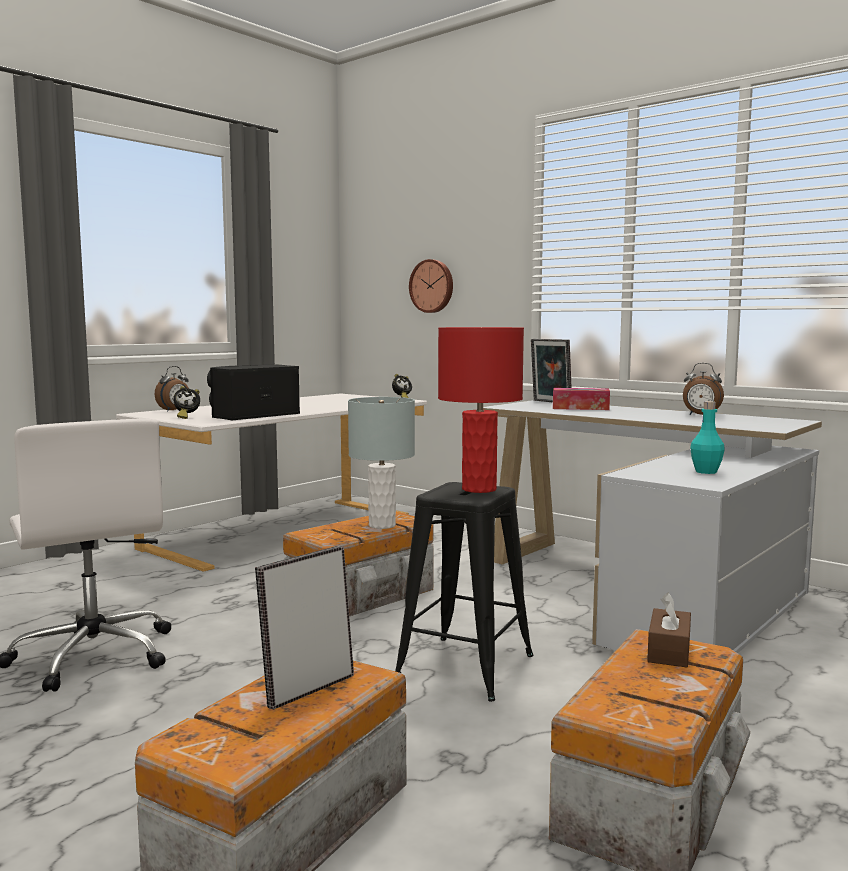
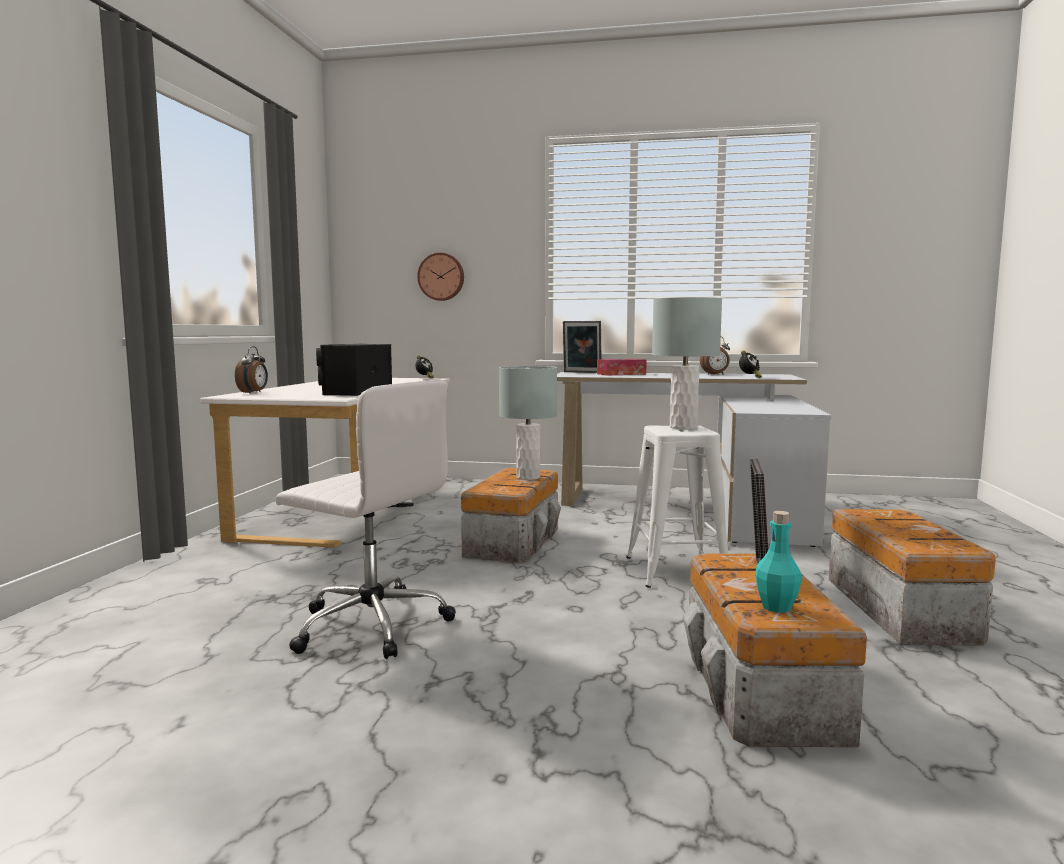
camera: 30 degrees left, 0 degrees up
alarm clock [173,386,200,419] -> alarm clock moved to [739,351,762,378]
black stool [395,482,533,702] -> white stool [626,425,728,588]
red table lamp [438,327,524,493] -> grey table lamp [652,297,722,429]
brown tissue box [647,593,691,667] -> none
turquoise bottle [690,401,725,474] -> turquoise bottle moved to [755,511,802,613]

